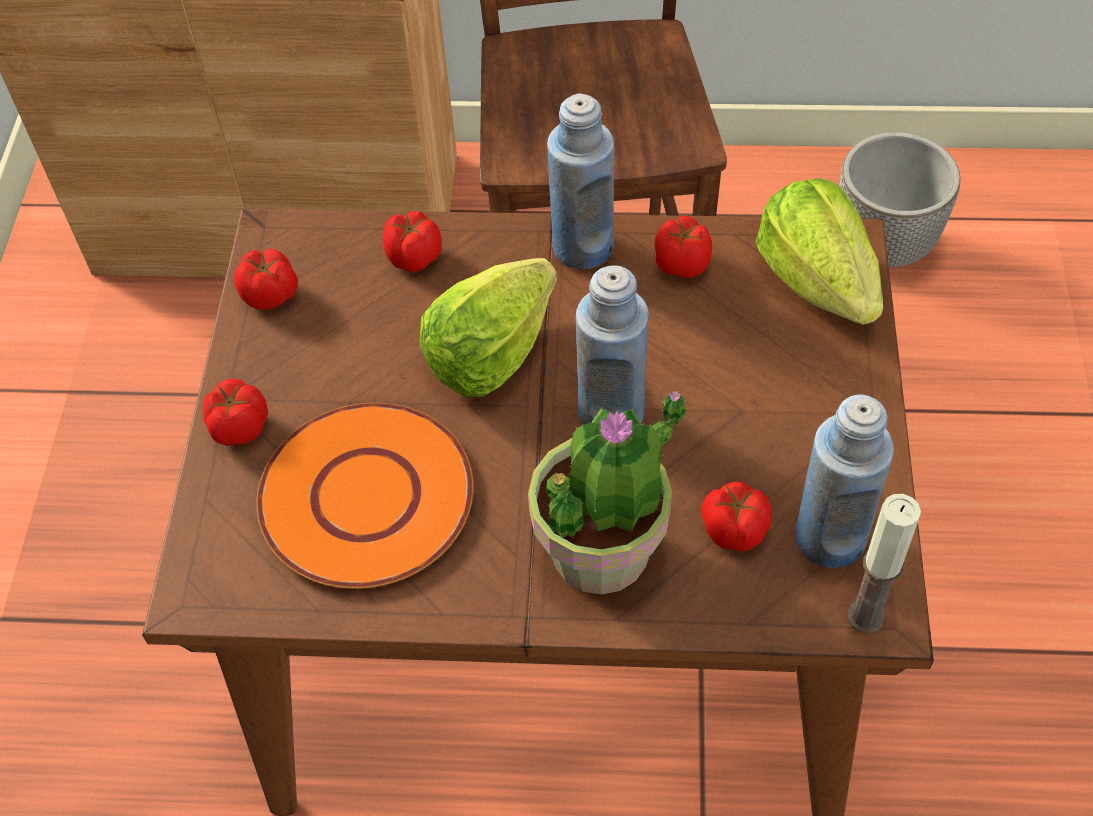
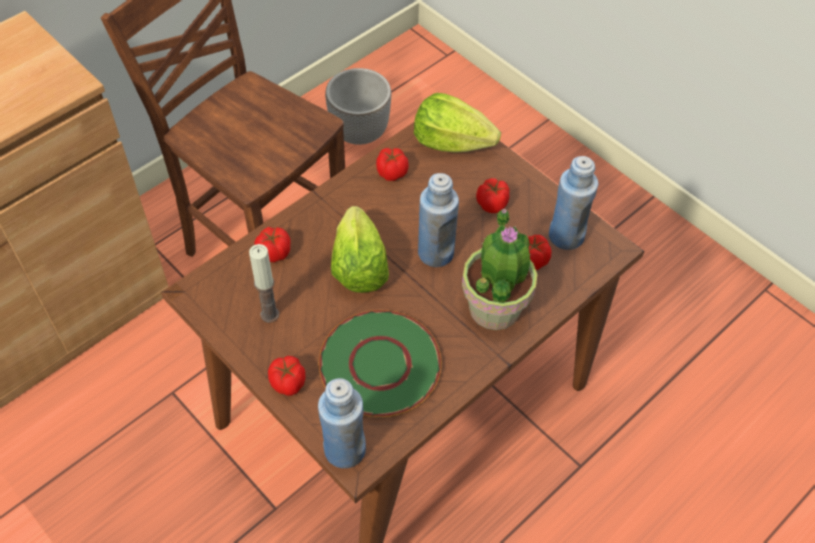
camera: 50 degrees left, 0 degrees up
tomato [234,248,298,310] -> tomato moved to [476,178,510,213]
orange plate [256,403,474,589] -> green plate [319,310,442,417]
blue bottle [547,93,614,269] -> blue bottle moved to [318,378,366,468]
candle [848,494,921,634] -> candle moved to [249,244,279,323]

